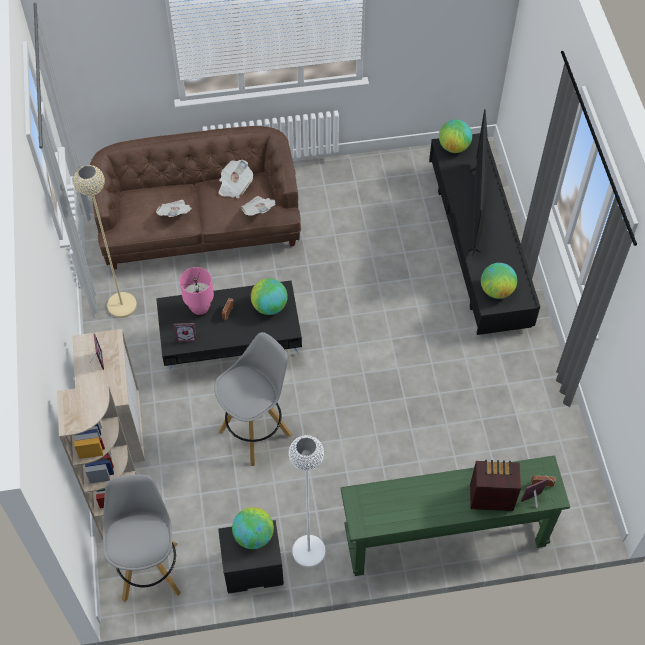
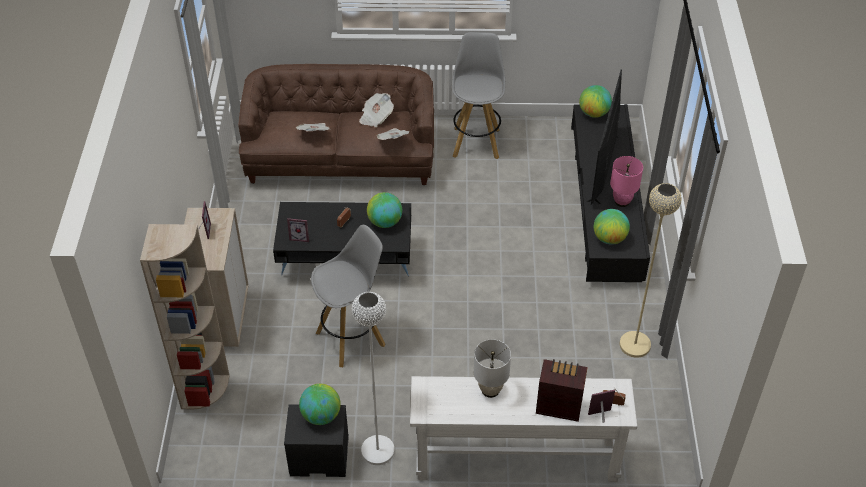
camera: 10 degrees right, 10 degrees down
beige floor lamp [74,165,137,318] -> beige floor lamp moved to [620,183,682,358]
grey stool [103,475,181,603] -> grey stool moved to [452,32,505,159]
pink table lamp [180,267,214,316] -> pink table lamp moved to [610,156,643,207]
green console table [341,455,570,576] -> white console table [410,376,638,482]
none -> white table lamp [474,339,511,398]

